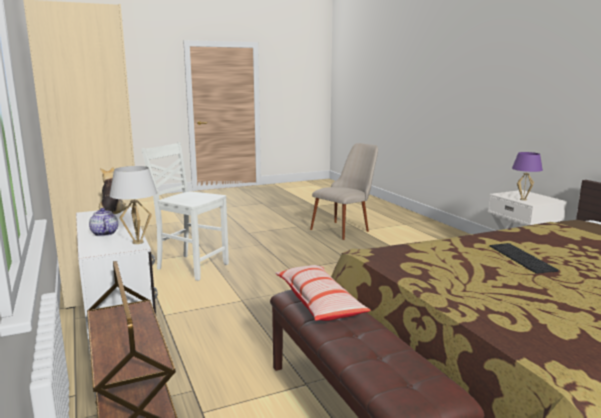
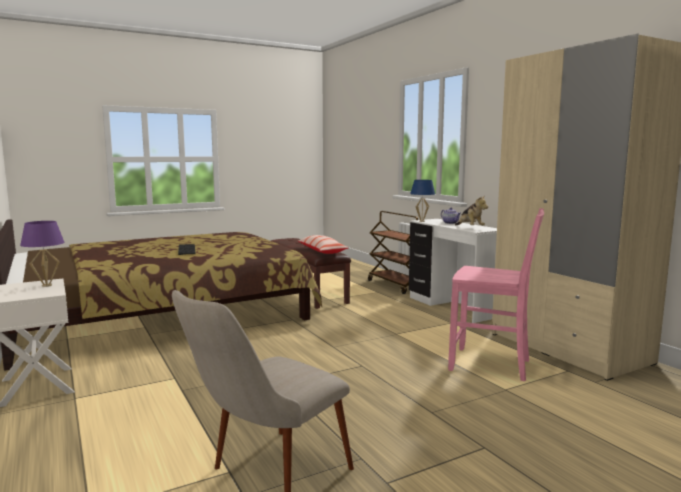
camera: 175 degrees right, 5 degrees down
white table lamp [109,166,157,244] -> blue table lamp [410,180,435,222]
white chair [141,142,229,281] -> pink chair [448,208,544,381]

